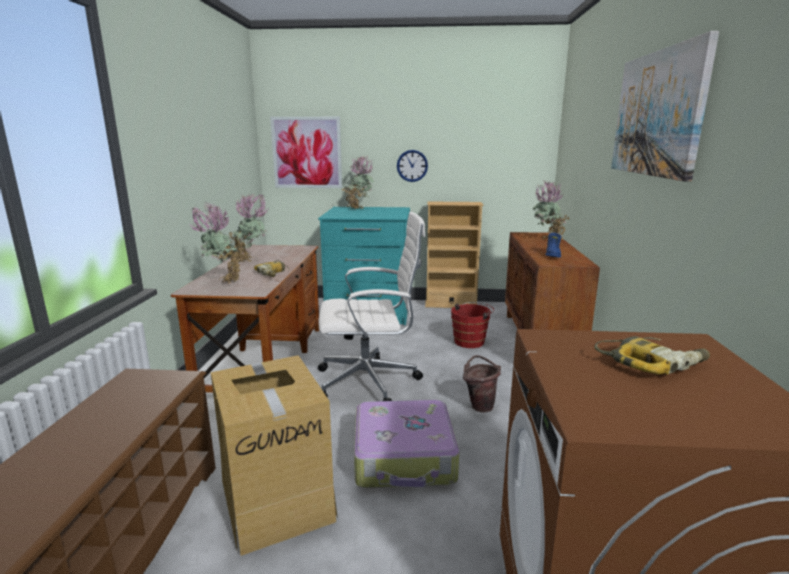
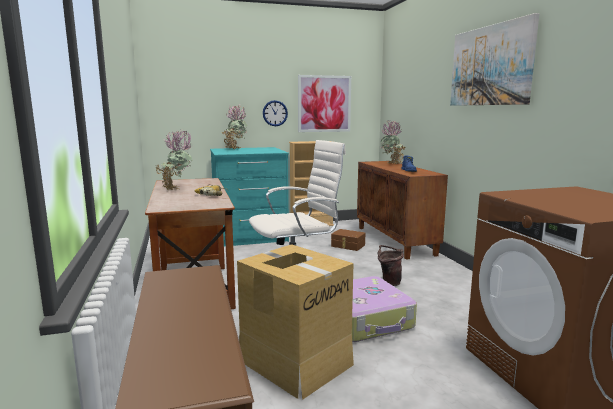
camera: 20 degrees left, 5 degrees down
potted plant [190,202,246,284] -> none
picture [270,117,342,188] -> picture moved to [298,75,351,132]
red bucket [451,302,494,348] -> brown storage box [331,229,365,251]
power drill [594,336,710,375] -> none

